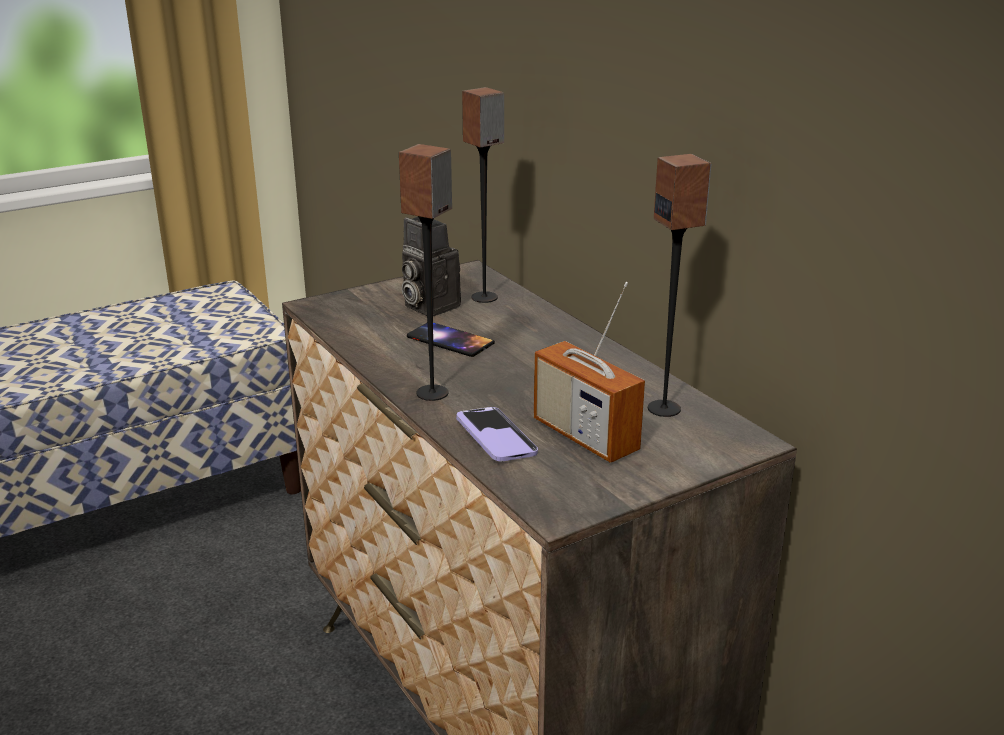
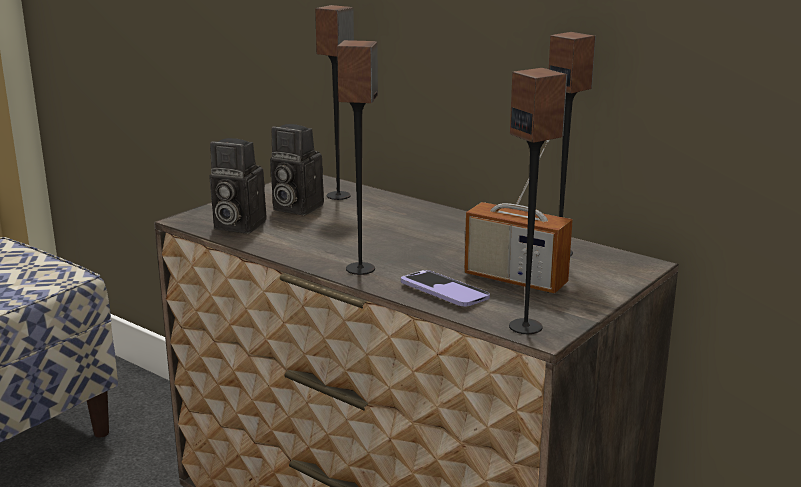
camera: 20 degrees left, 5 degrees down
phone [407,322,495,357] -> none
none -> camera [210,138,266,234]
none -> speaker [509,68,567,334]

